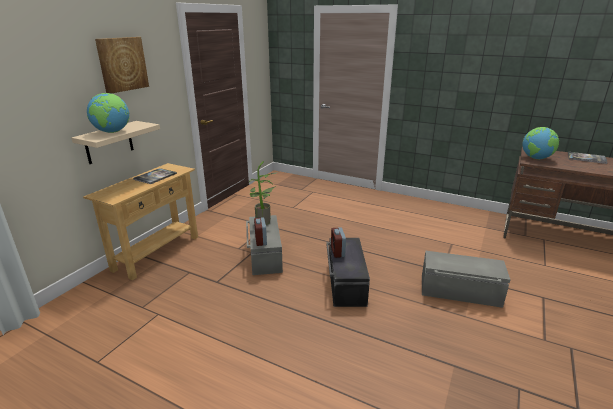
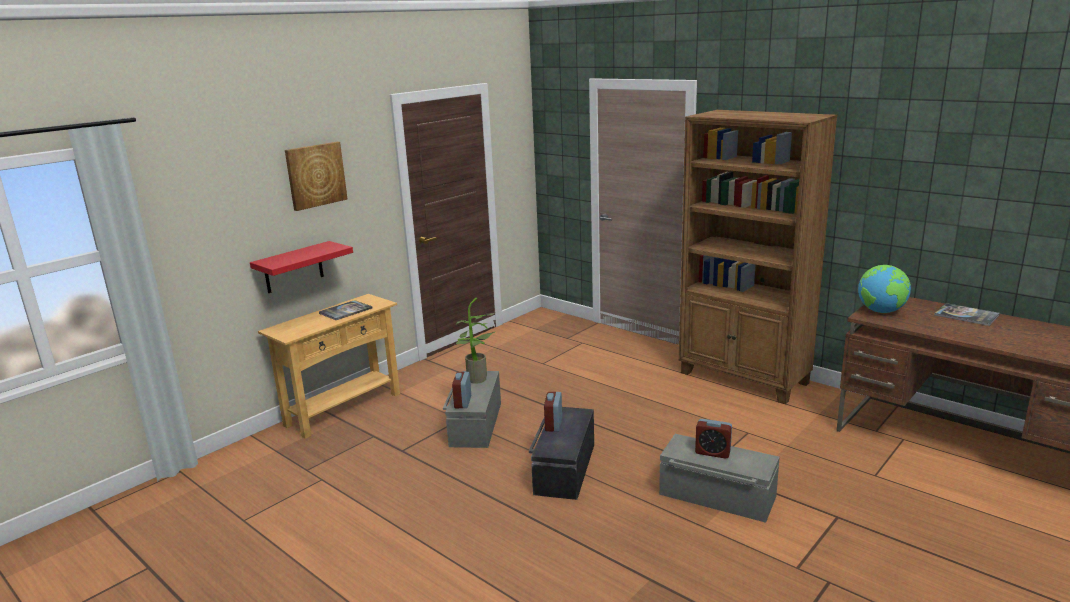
camera: 15 degrees right, 5 degrees down
beige shelf [71,121,160,164] -> red shelf [250,241,353,293]
globe [87,93,130,133] -> none
none -> brown bookcase [679,110,838,404]
none -> alarm clock [695,419,732,459]

